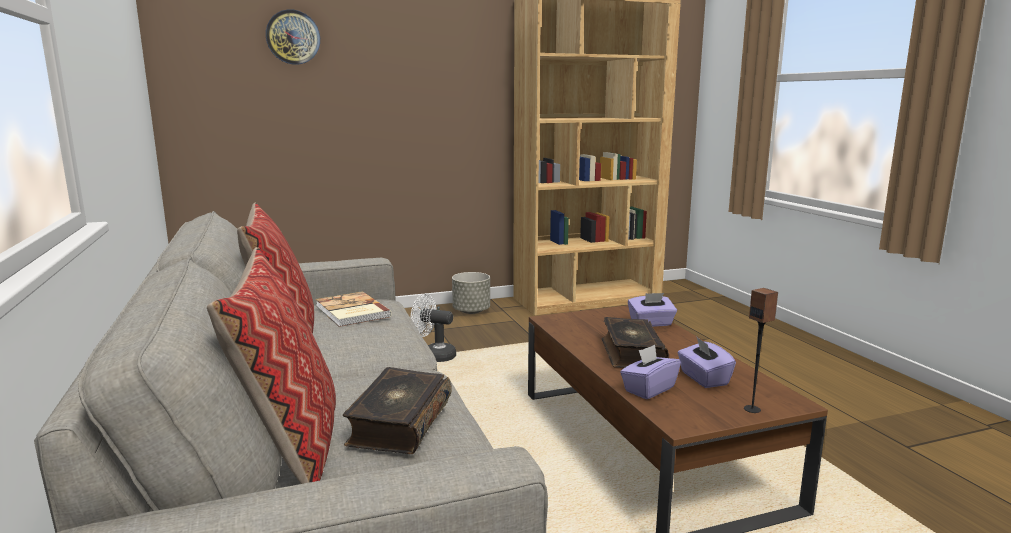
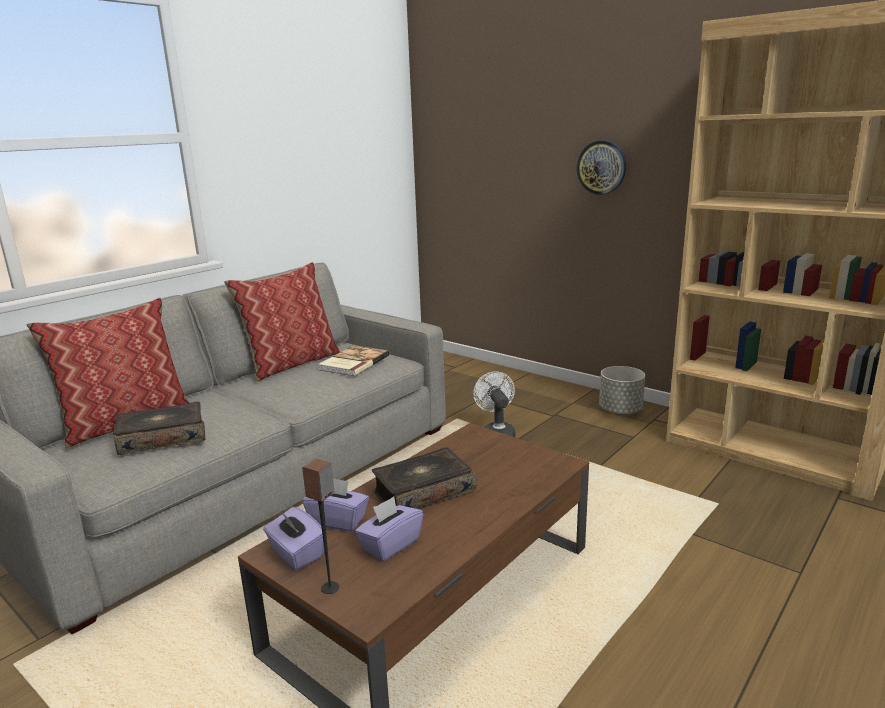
camera: 60 degrees right, 5 degrees up
wall clock [266,9,320,65] -> wall clock moved to [576,140,626,195]
purple tissue box [628,293,677,327] -> purple tissue box moved to [263,507,324,570]

